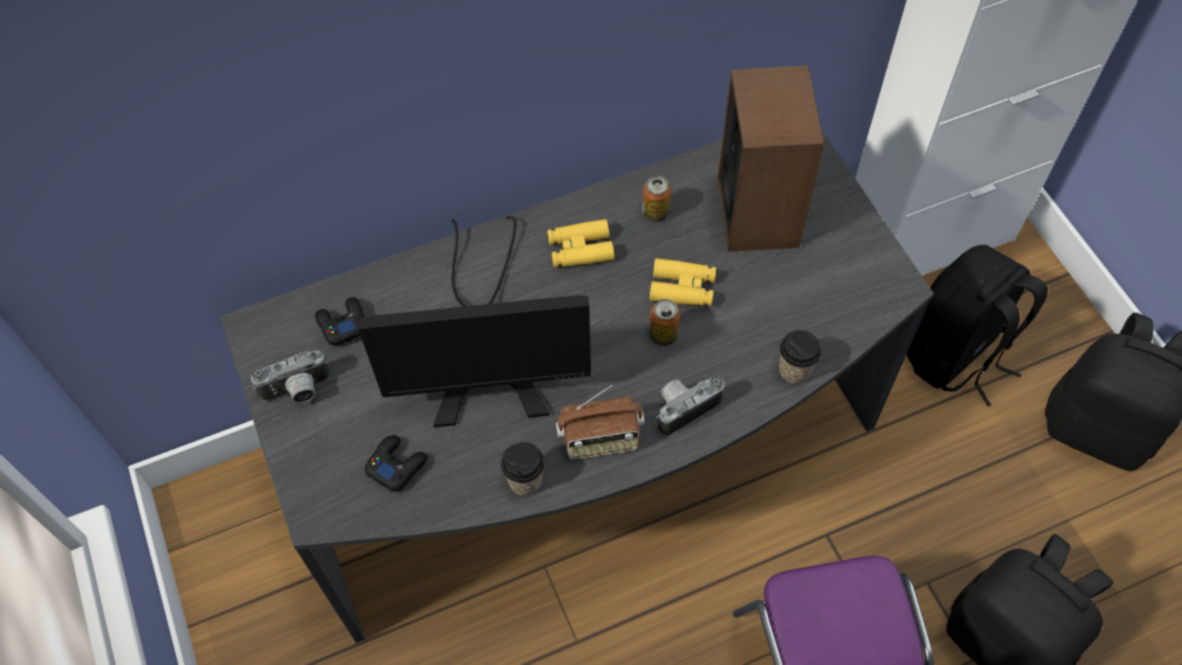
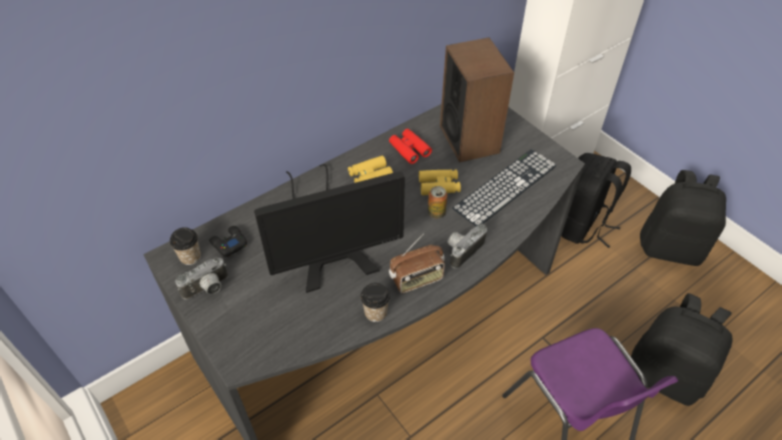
camera: 15 degrees left, 10 degrees down
black game controller [365,435,428,492] -> none
can [642,175,671,222] -> red binoculars [389,129,432,164]
cup [779,330,822,384] -> cup moved to [170,227,201,265]
none -> keyboard [452,149,557,227]

